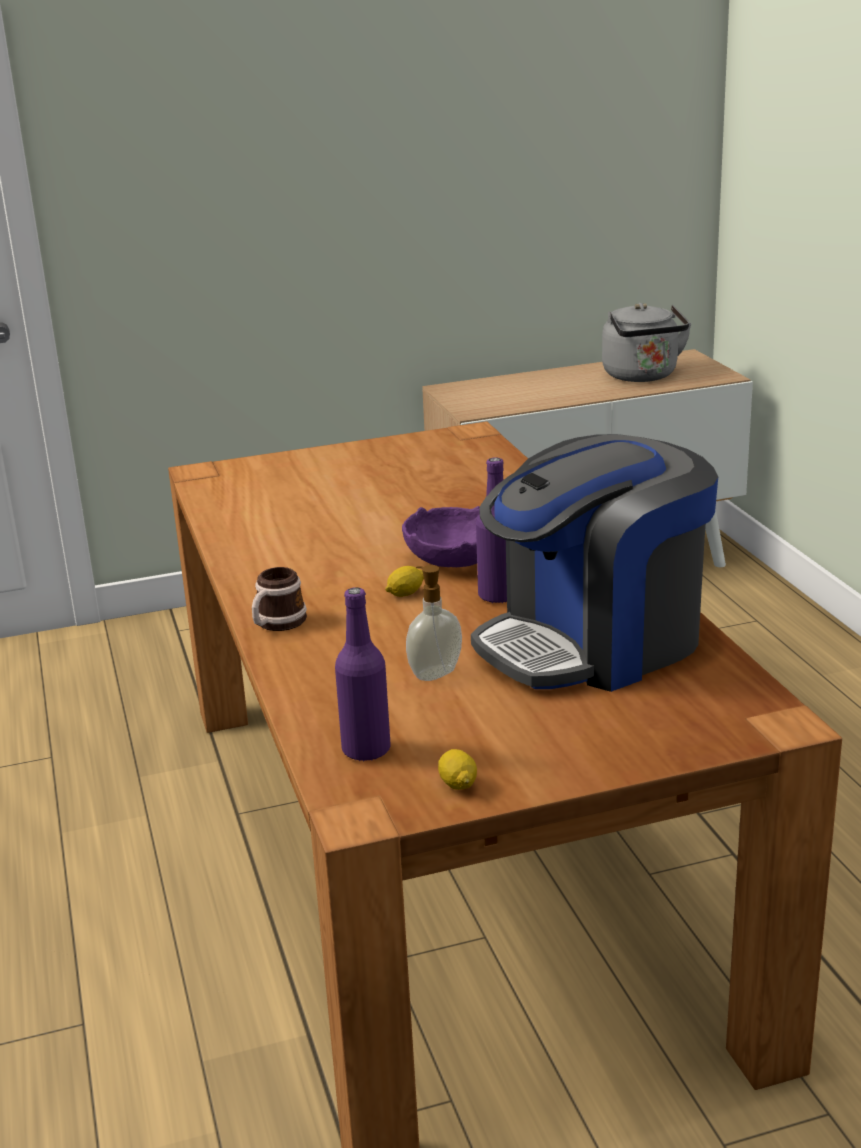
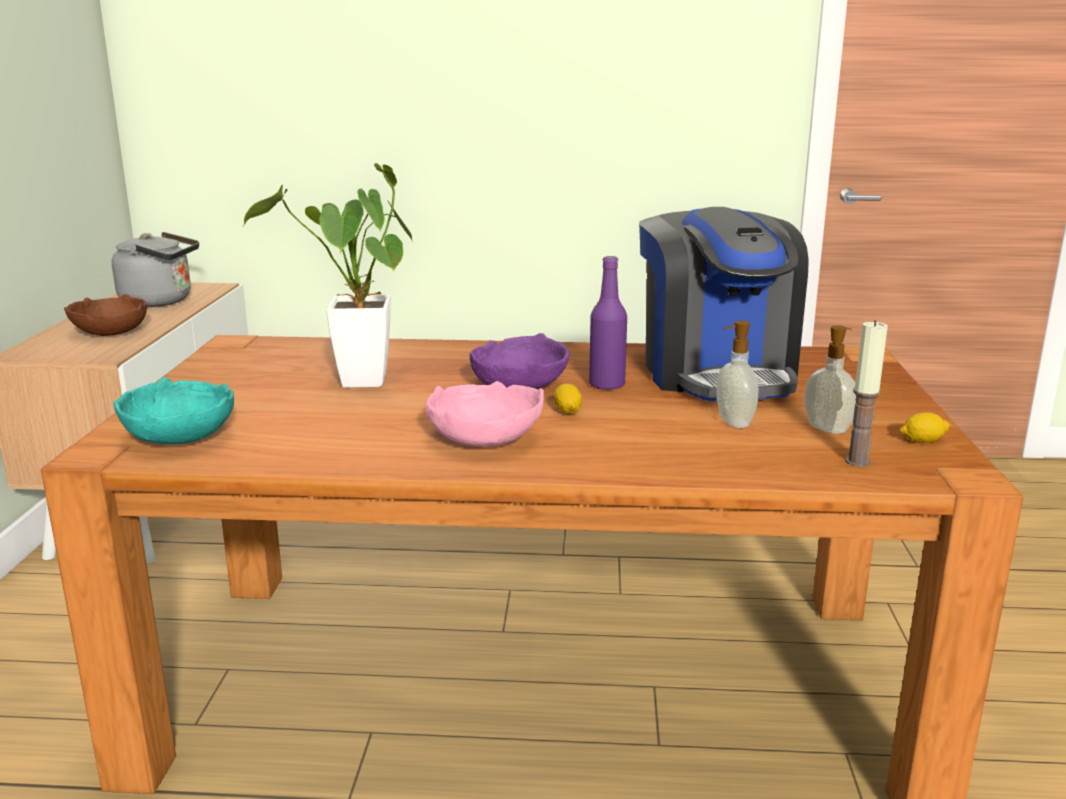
camera: 70 degrees left, 5 degrees down
mug [252,567,307,631] -> none
purple bottle [335,587,391,762] -> candle [845,320,888,467]
none -> brown bowl [64,294,147,336]
none -> turquoise bowl [114,377,234,444]
none -> potted plant [243,163,414,388]
none -> pink bowl [426,381,544,447]
none -> soap dispenser [804,325,856,434]

